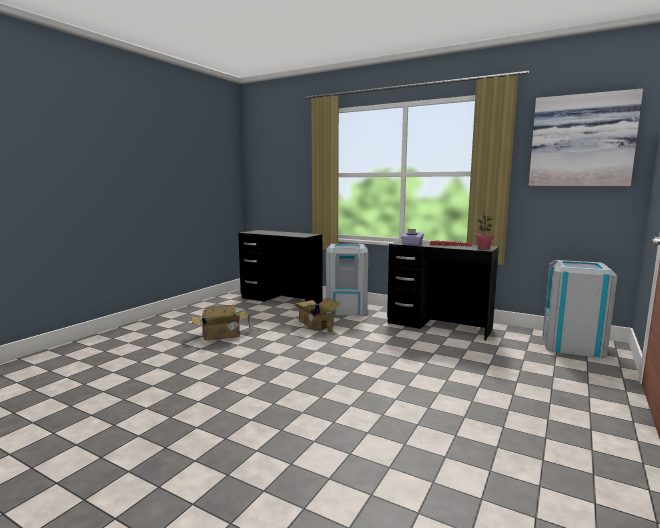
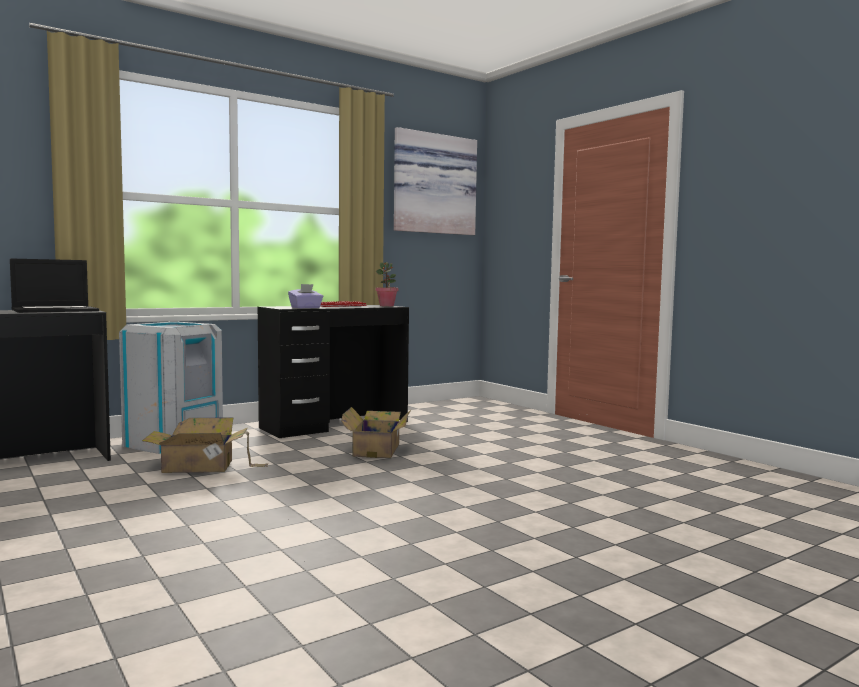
camera: 65 degrees left, 5 degrees down
cardboard box [191,305,260,341] -> cardboard box moved to [341,407,412,458]
grey trash can [543,260,618,358] -> none
none -> laptop [10,259,99,313]

